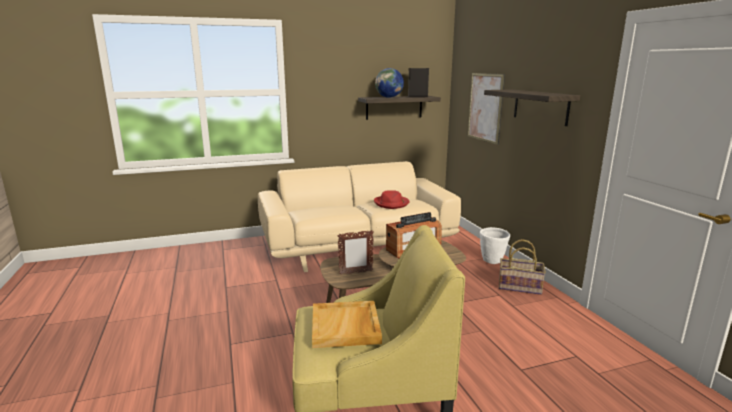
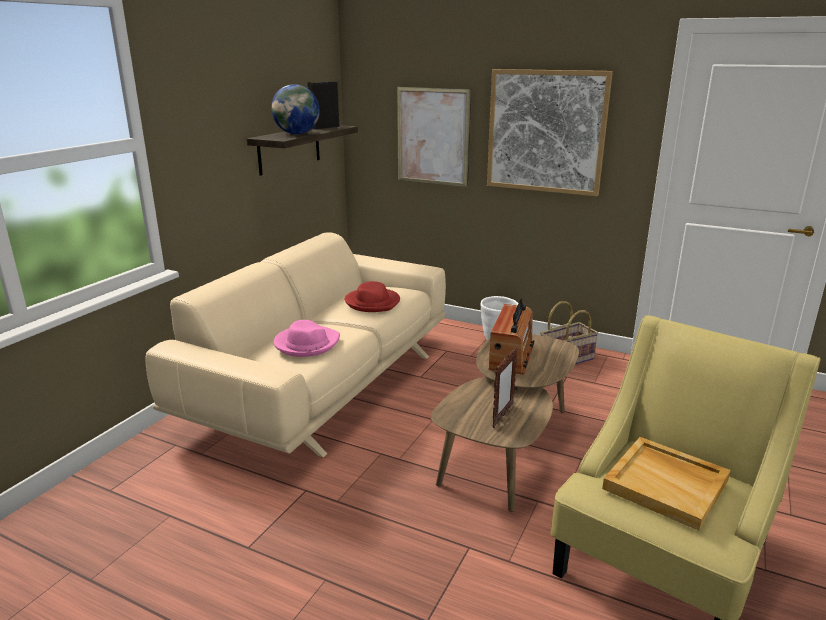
camera: 45 degrees left, 5 degrees up
shelf [484,89,580,126] -> picture [487,69,613,196]
none -> pink hat [273,320,340,357]

